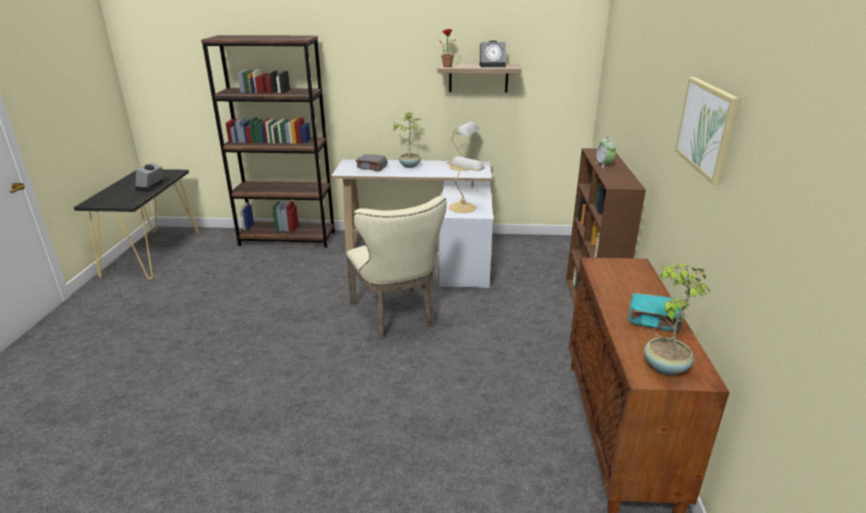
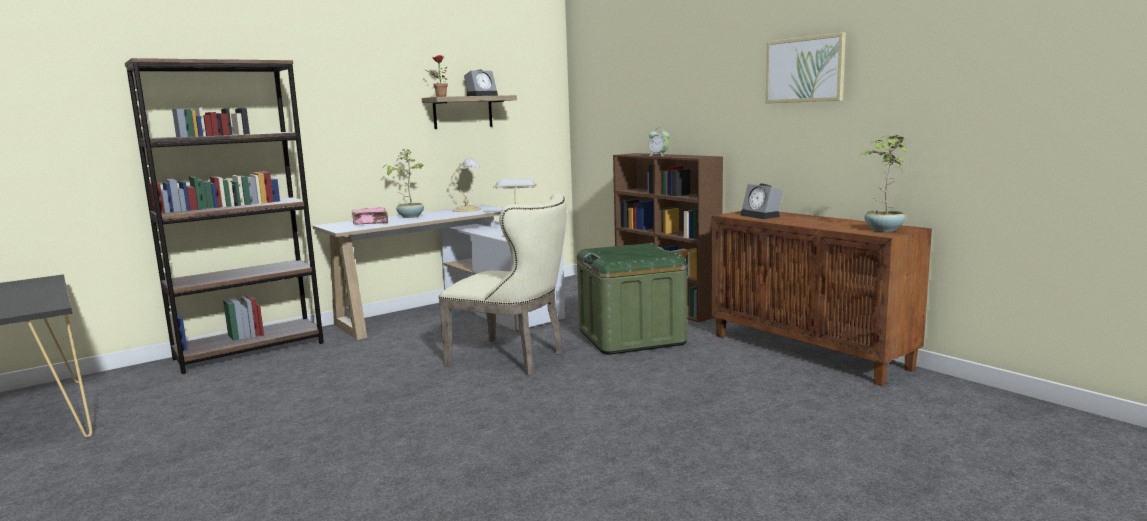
camera: 40 degrees left, 15 degrees down
alarm clock [136,162,164,192] -> alarm clock moved to [740,184,783,219]
grey book [356,154,387,171] -> pink book [352,207,388,224]
turquoise book [629,292,683,333] -> none
none -> green storage box [577,243,687,355]

